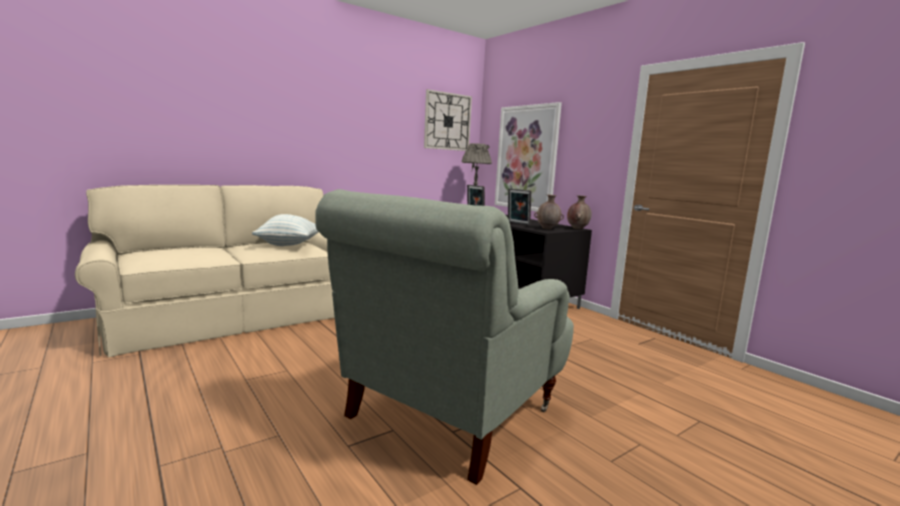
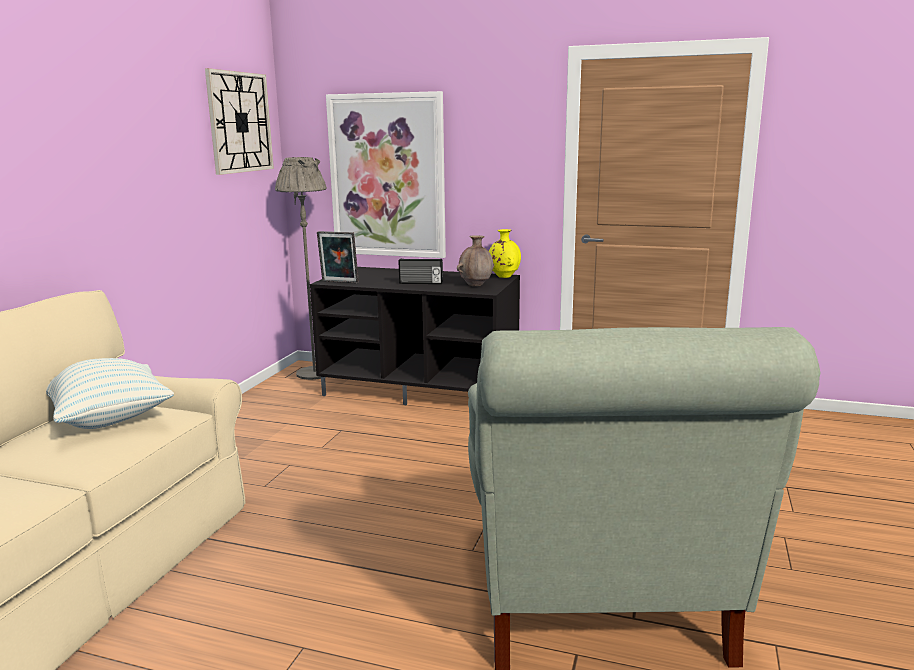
camera: 35 degrees left, 5 degrees up
picture frame [508,189,531,225] -> radio [399,258,443,284]
brown vase [567,196,592,229] -> yellow vase [489,229,521,278]

